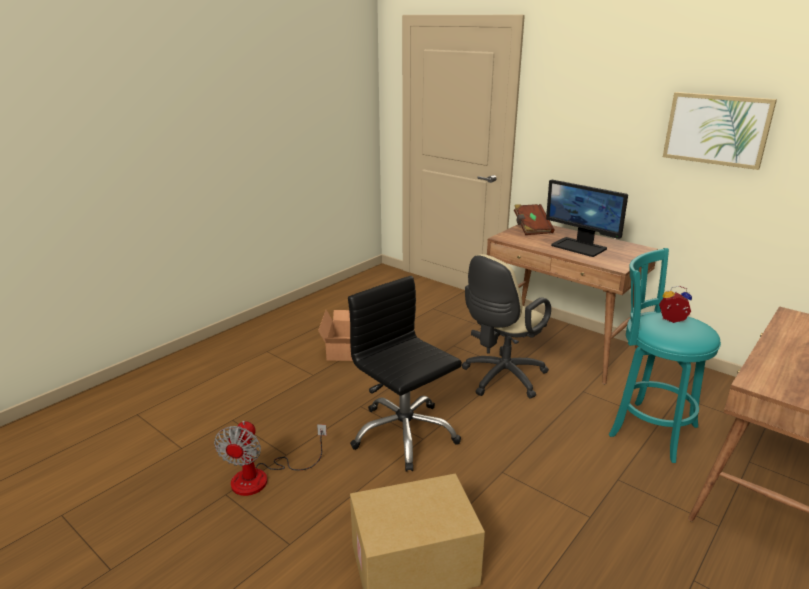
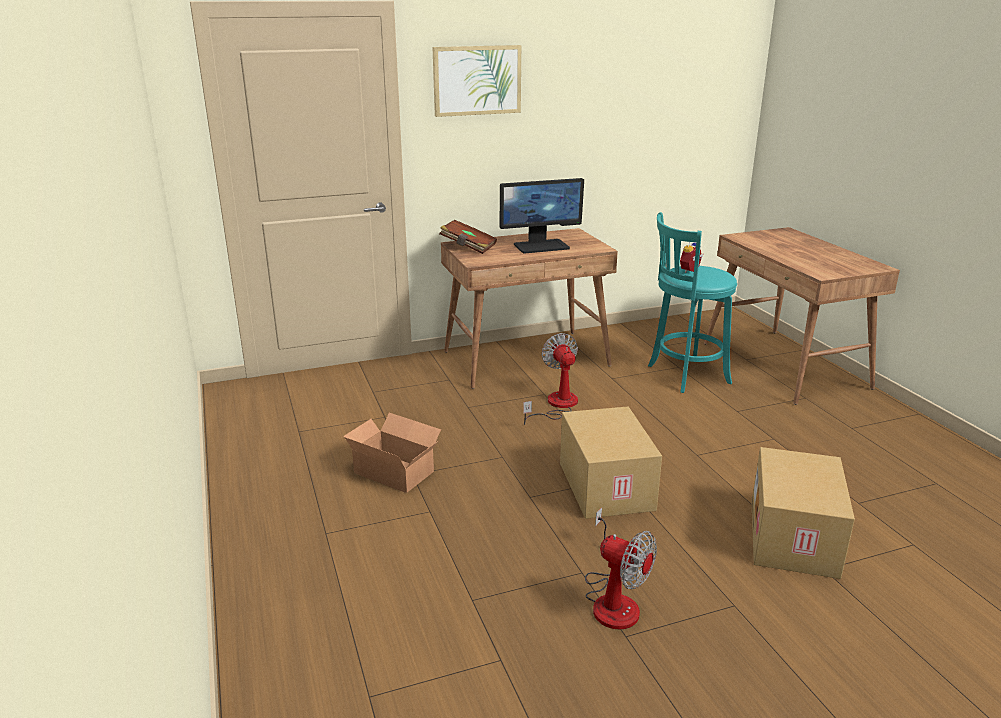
camera: 60 degrees left, 0 degrees up
black office chair [348,276,462,472] -> cardboard box [560,407,662,519]
beige office chair [462,254,551,398] -> fan [523,333,578,425]
picture [663,92,777,170] -> picture moved to [433,45,521,117]

